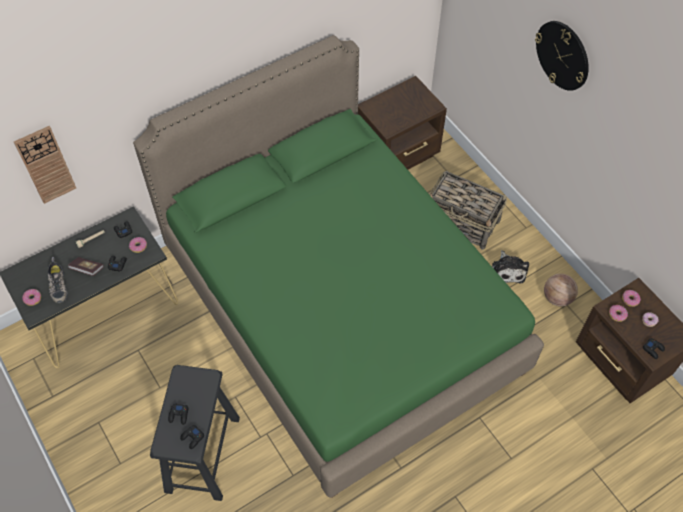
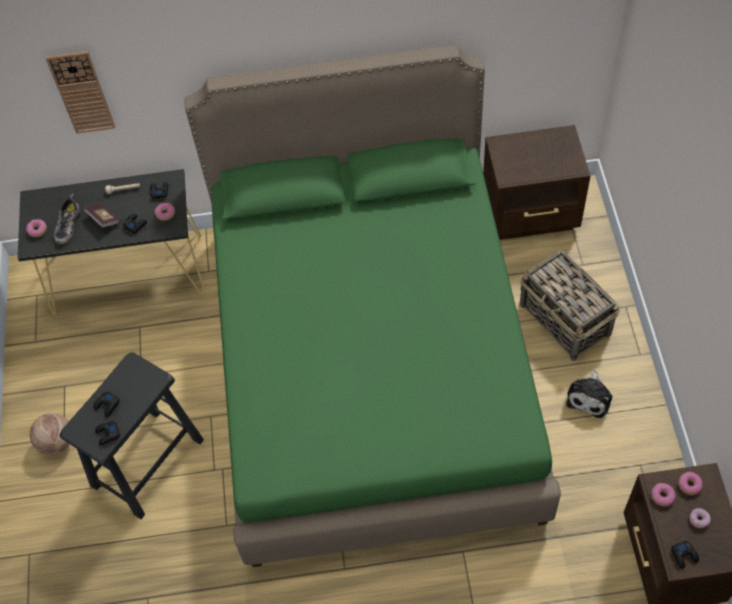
camera: 30 degrees right, 0 degrees up
wall clock [535,21,589,91] -> none
basketball [544,274,578,307] -> basketball moved to [30,413,69,455]

